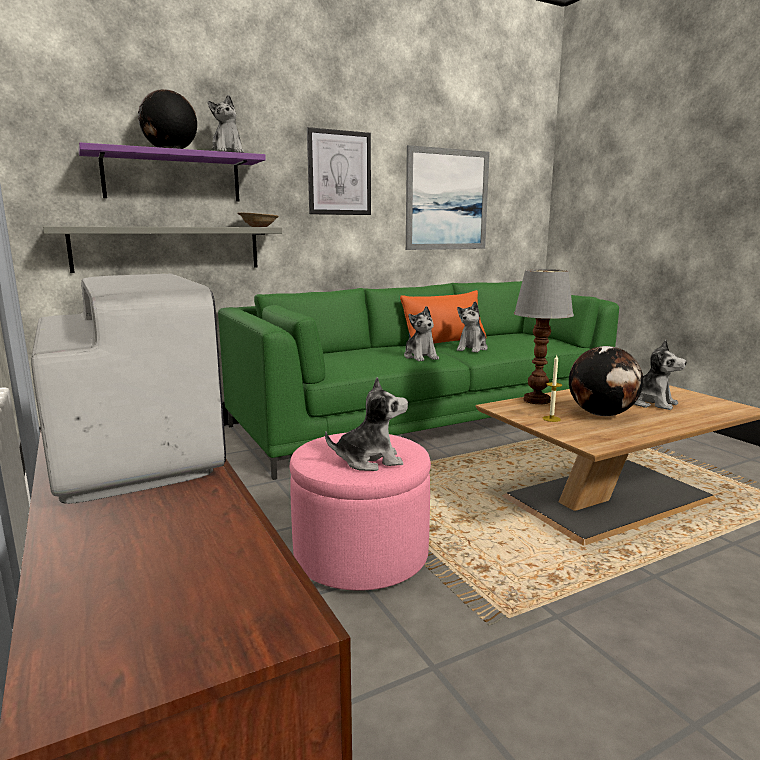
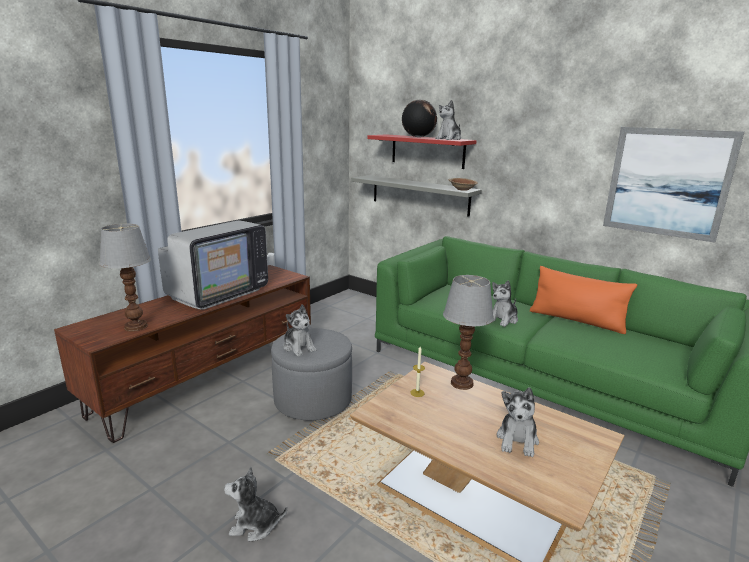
camera: 65 degrees right, 5 degrees up
purple shelf [78,142,266,201] -> red shelf [367,134,477,169]
pink ottoman [290,433,431,591] -> grey ottoman [271,328,352,420]
picture [307,127,371,215] -> none
plush toy [457,301,488,352] -> plush toy moved to [224,467,287,542]
globe [569,346,643,416] -> none
none -> table lamp [99,224,151,332]

